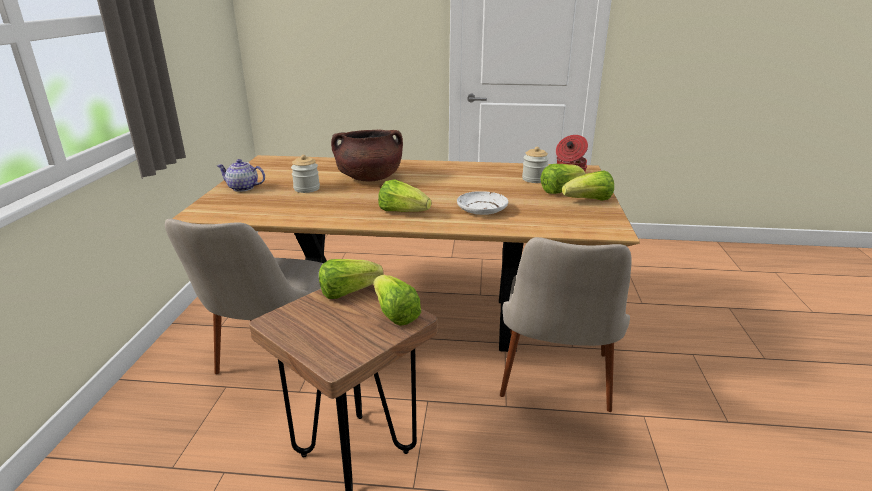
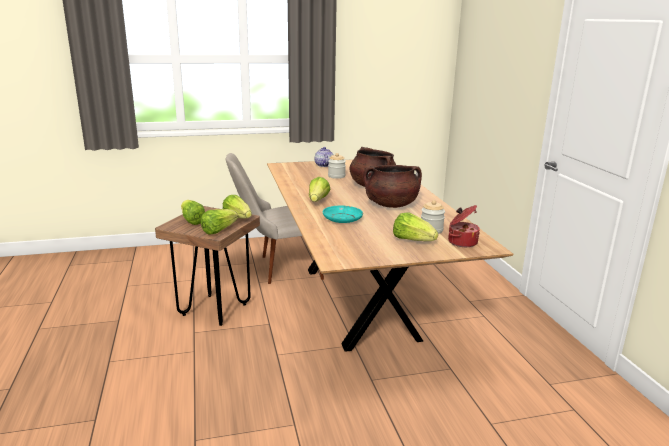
camera: 70 degrees right, 5 degrees down
white plate [457,191,508,215] -> turquoise plate [323,206,363,223]
beige chair [500,237,632,412] -> none
lettuce [562,171,614,201] -> lettuce moved to [181,200,205,225]
none -> brown cooking pot [363,165,422,208]

